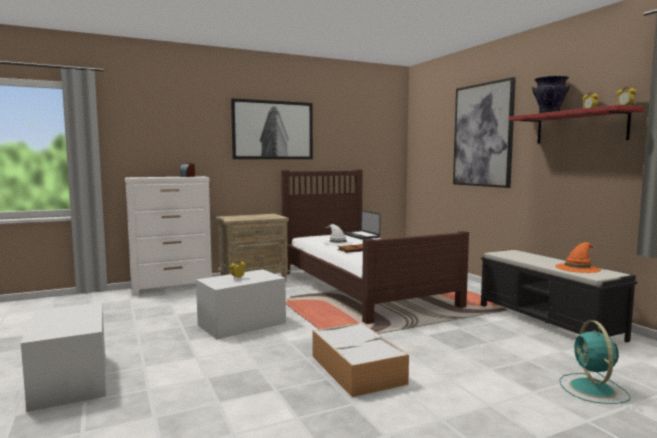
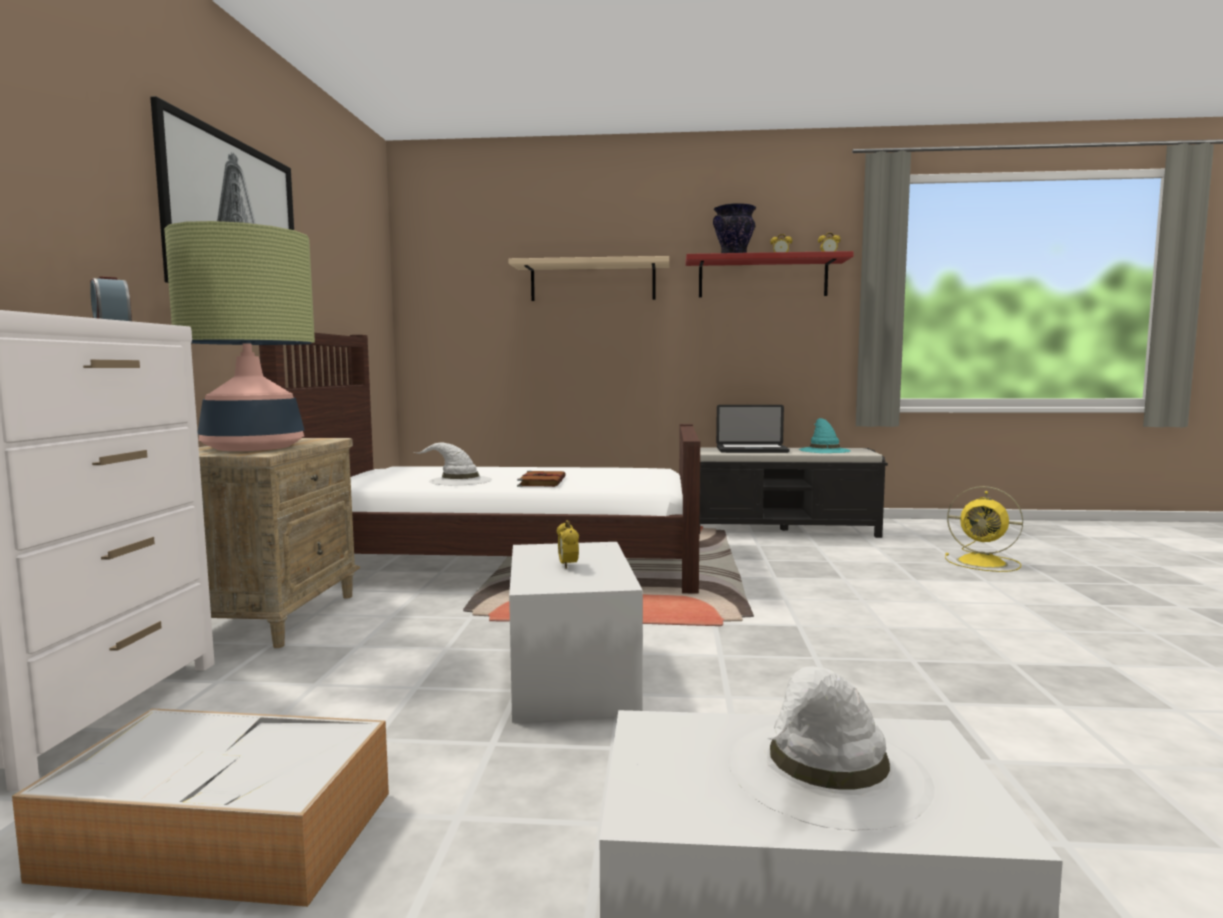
camera: 60 degrees left, 0 degrees up
storage box [312,323,409,397] -> storage box moved to [12,709,389,907]
laptop [343,210,380,239] -> laptop moved to [716,405,790,453]
picture [453,77,516,188] -> beige shelf [509,256,669,301]
orange hat [555,242,601,273] -> turquoise hat [799,418,851,453]
turquoise fan [560,320,631,404] -> yellow fan [945,486,1023,572]
none -> table lamp [164,221,315,451]
none -> white hat [729,666,935,831]

